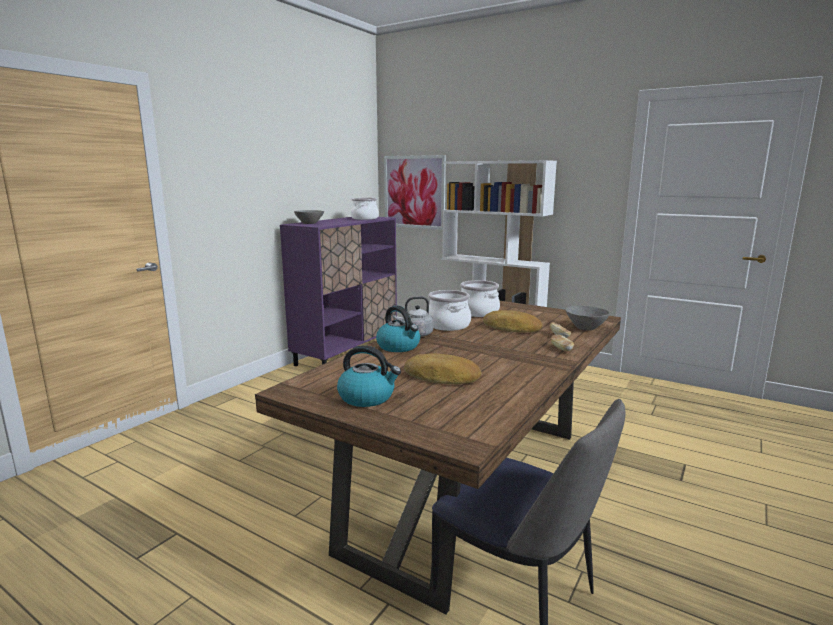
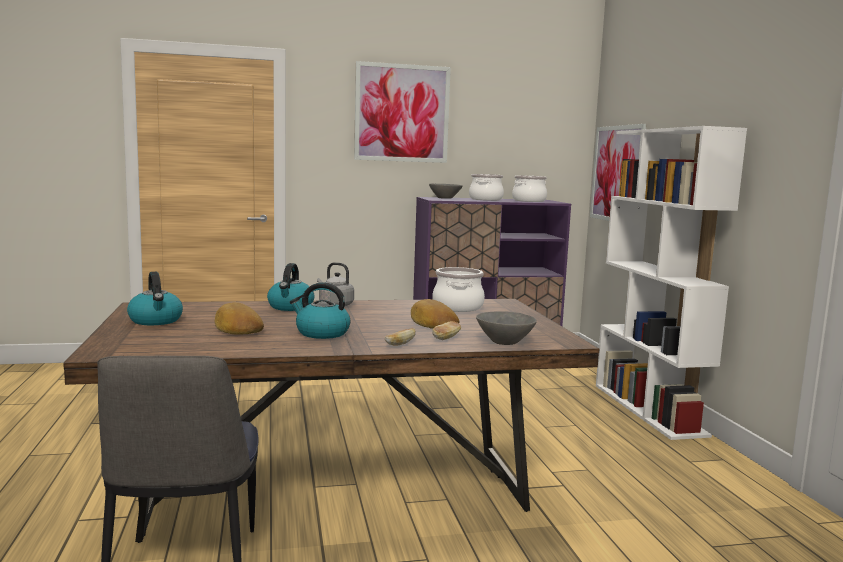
camera: 45 degrees right, 5 degrees down
cooking pot [428,290,471,331] -> cooking pot moved to [469,174,504,201]
none -> kettle [290,282,351,339]
none -> picture [354,61,451,163]

